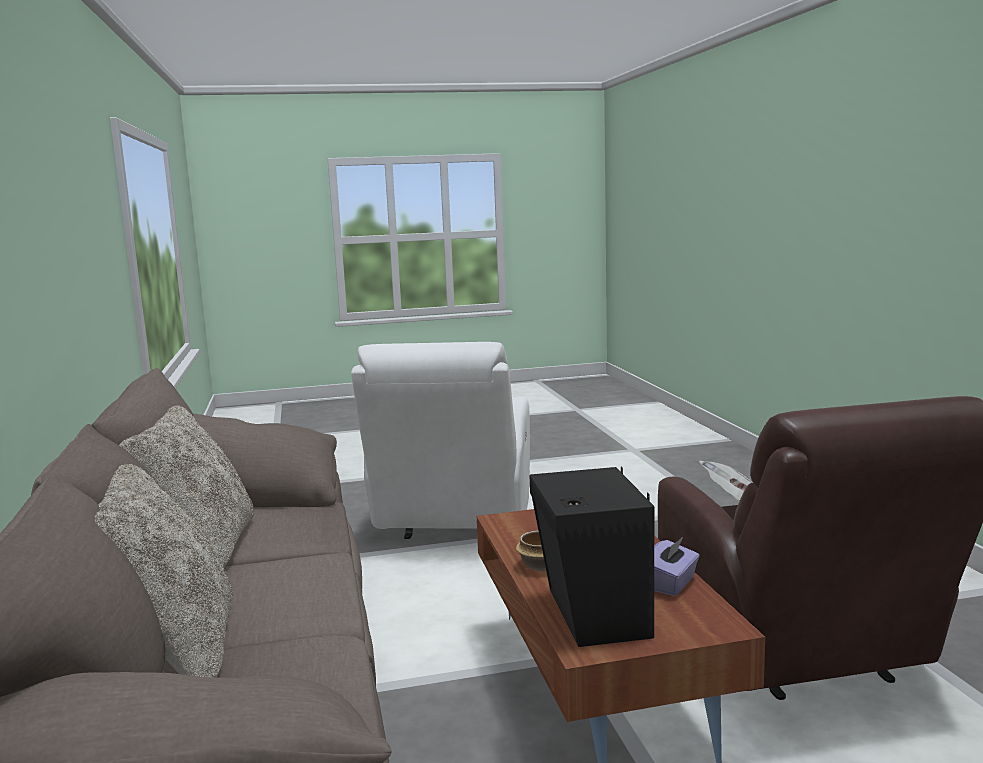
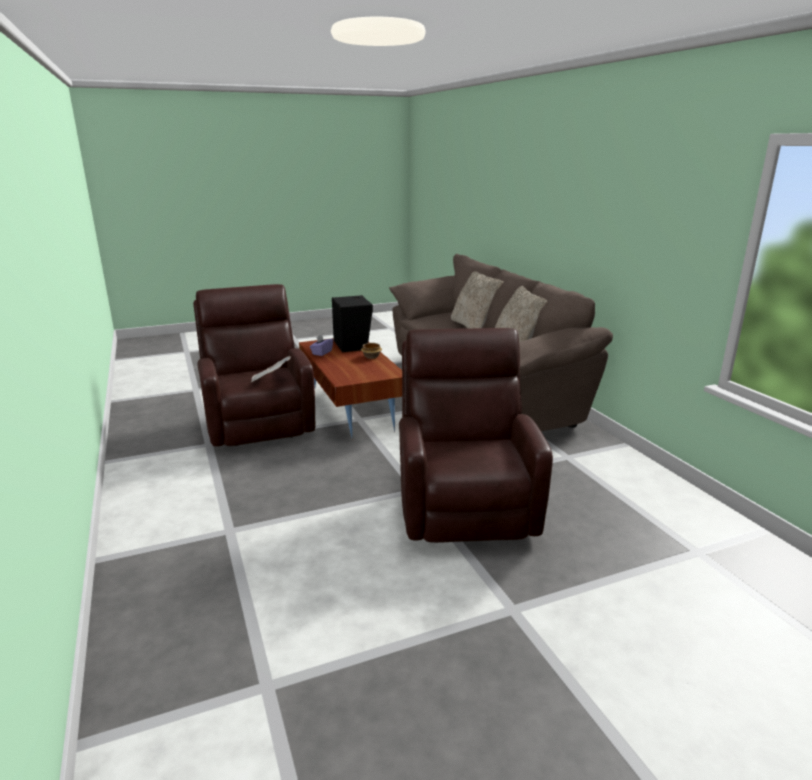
camera: 170 degrees right, 10 degrees up
white armchair [351,342,530,539] -> brown armchair [399,328,553,543]

